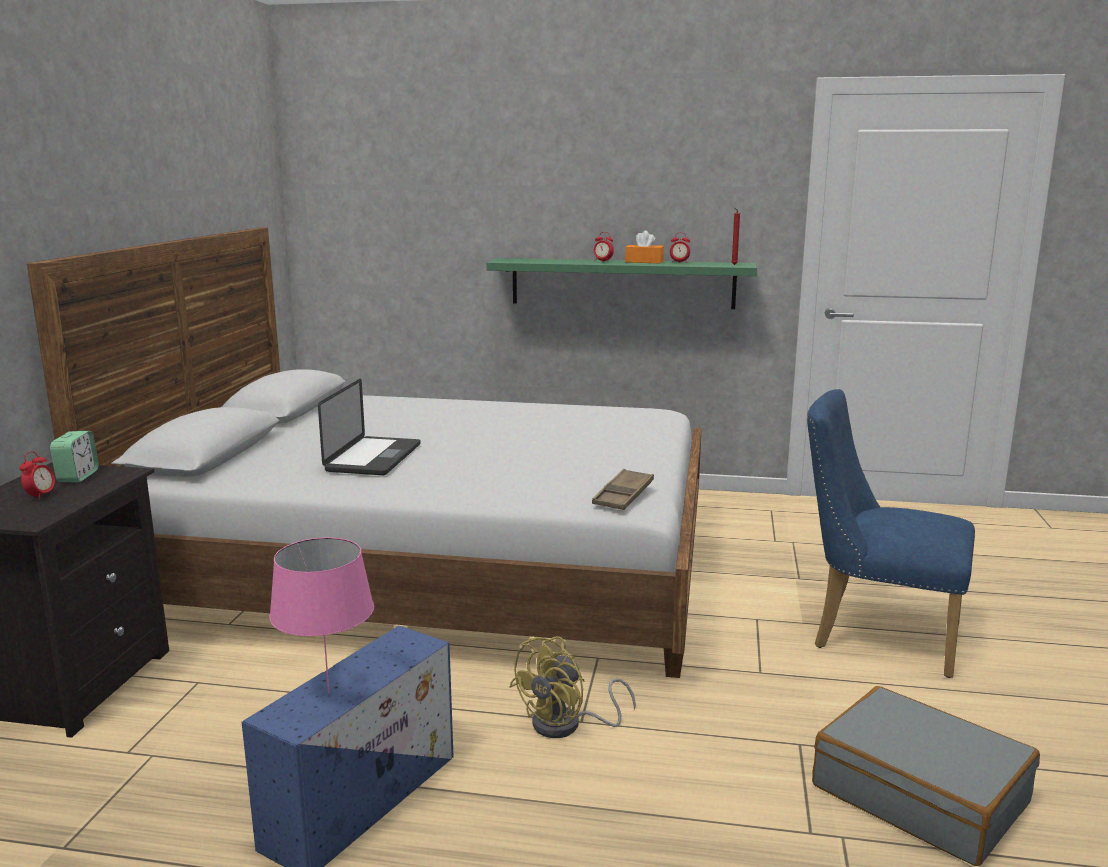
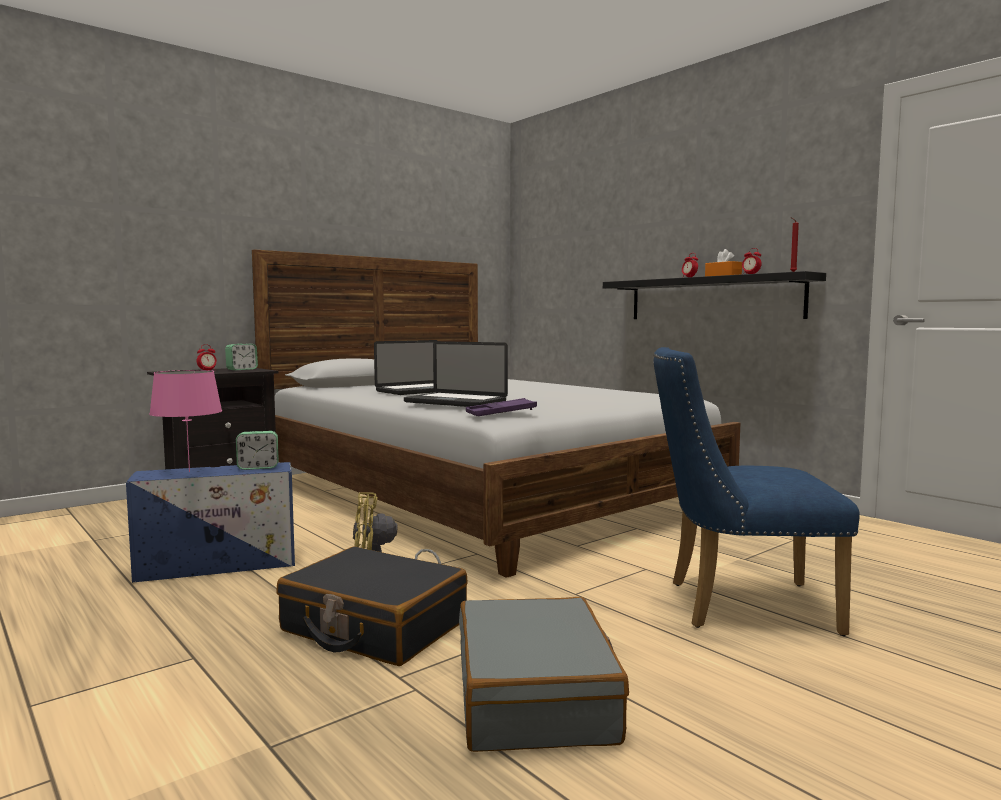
camera: 40 degrees right, 10 degrees down
green shelf [486,258,757,309] -> black shelf [603,271,826,319]
brown tray [592,469,654,510] -> purple tray [466,398,537,416]
blue chair [807,389,975,678] -> blue chair turned 60 degrees counterclockwise [654,347,860,636]
none -> alarm clock [236,431,279,470]
none -> black suitcase [276,546,468,666]
none -> laptop [404,341,508,407]

